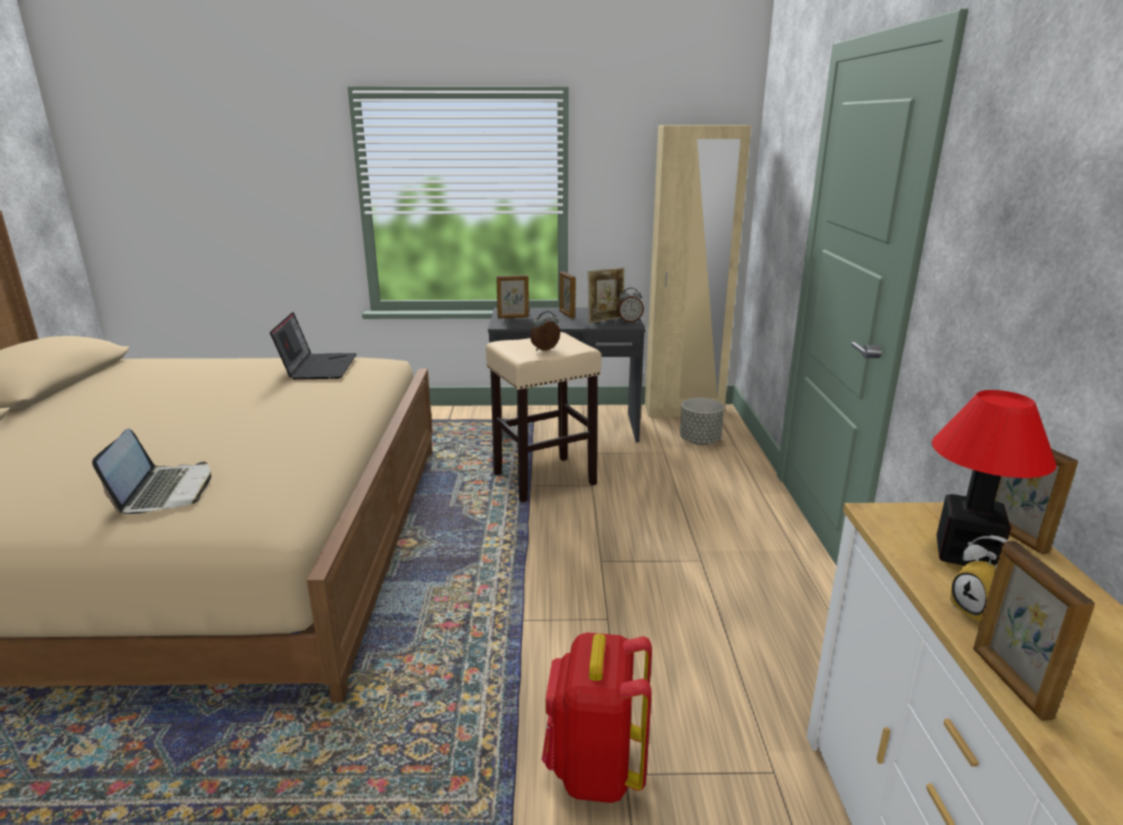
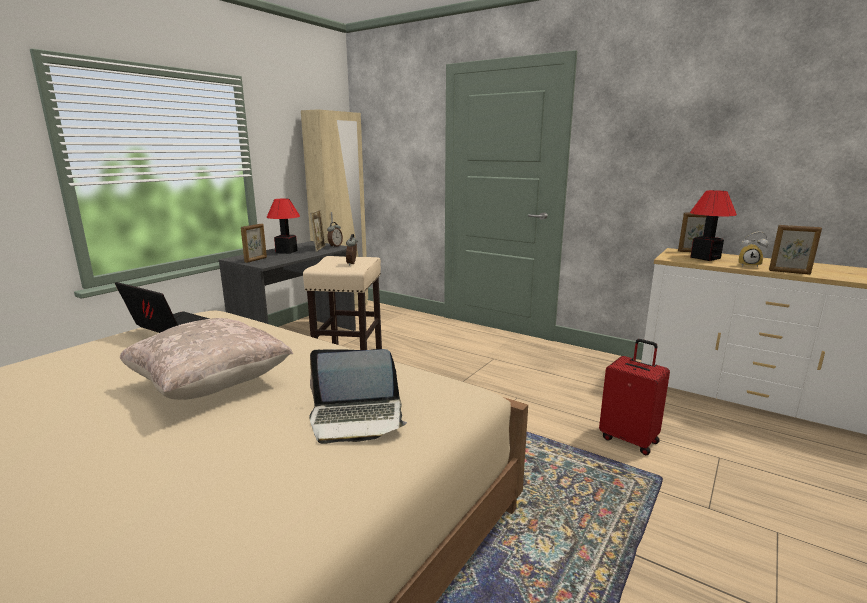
camera: 55 degrees left, 5 degrees down
laptop [92,429,211,514] -> laptop turned 150 degrees clockwise [309,349,407,444]
red backpack [542,633,652,803] -> red suitcase [599,339,670,455]
picture frame [560,271,576,319] -> table lamp [266,198,300,254]
grey planter [680,398,724,445] -> none
none -> beige pillow [120,318,293,400]

